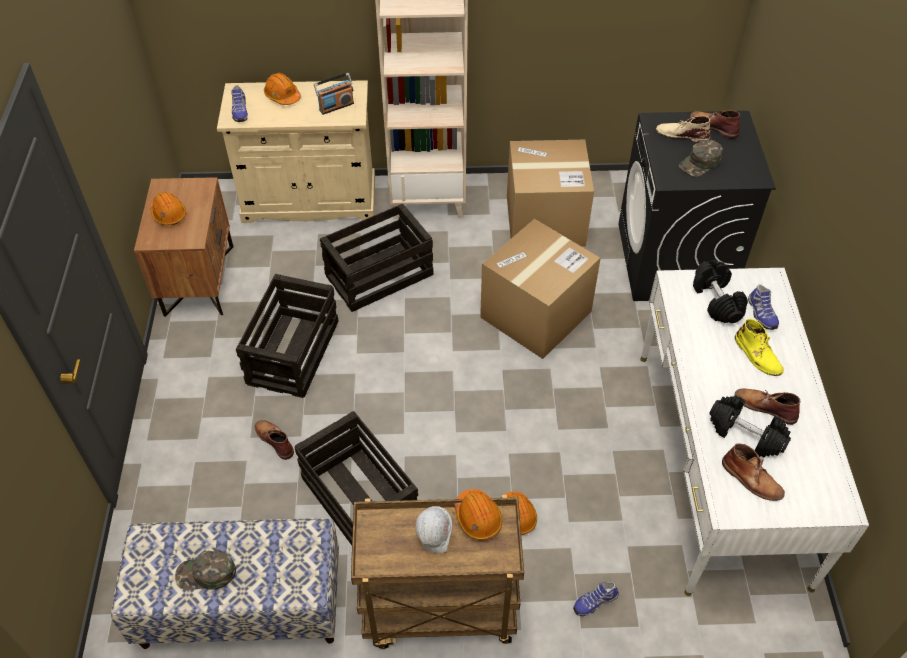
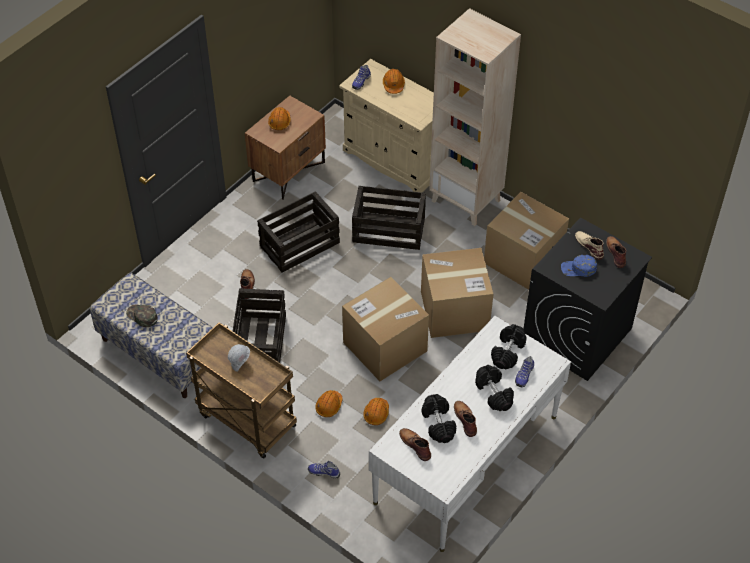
camera: 40 degrees right, 0 degrees up
radio [314,73,354,115] -> none
orange hard hat [455,489,502,540] -> orange hard hat moved to [363,398,389,425]
green cap [679,140,723,177] -> blue cap [561,255,597,277]
brown boot [722,443,785,501] -> brown boot turned 150 degrees clockwise [399,428,431,461]
yellow boot [735,319,784,376] -> black dumbbell [475,365,514,411]
none -> cardboard box [342,277,429,381]

